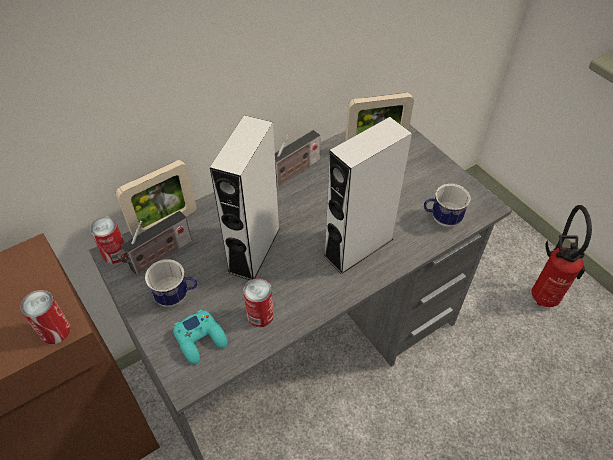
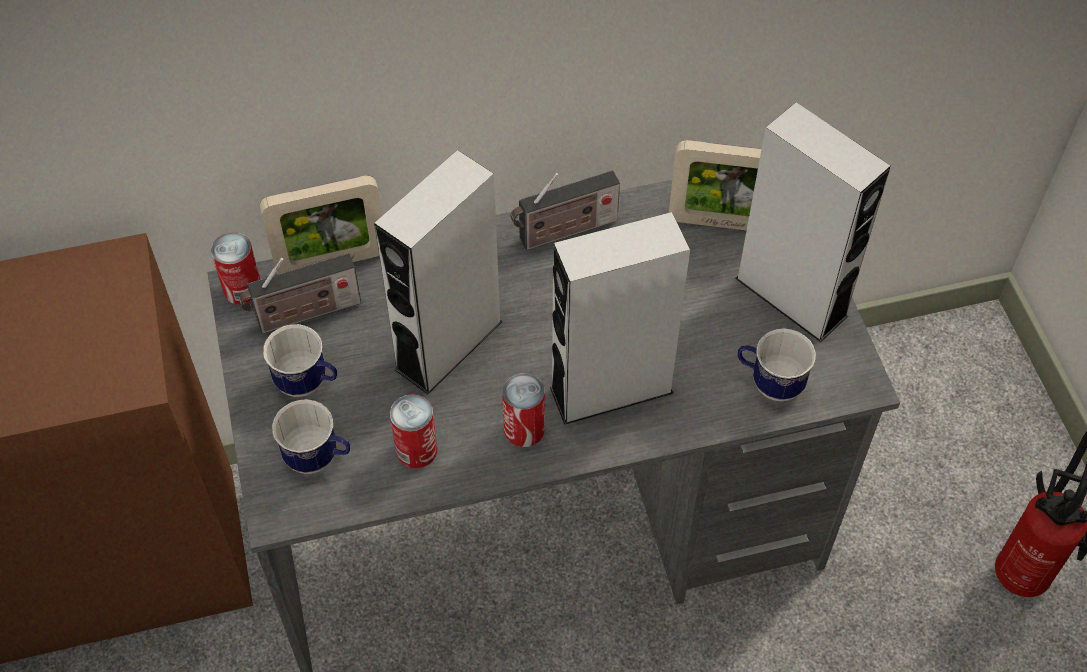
camera: 20 degrees right, 5 degrees up
can [20,290,71,344] -> can moved to [502,373,545,447]
turquoise game controller [173,309,228,364] -> mug [272,399,350,474]
none -> grey speaker [735,102,891,342]

